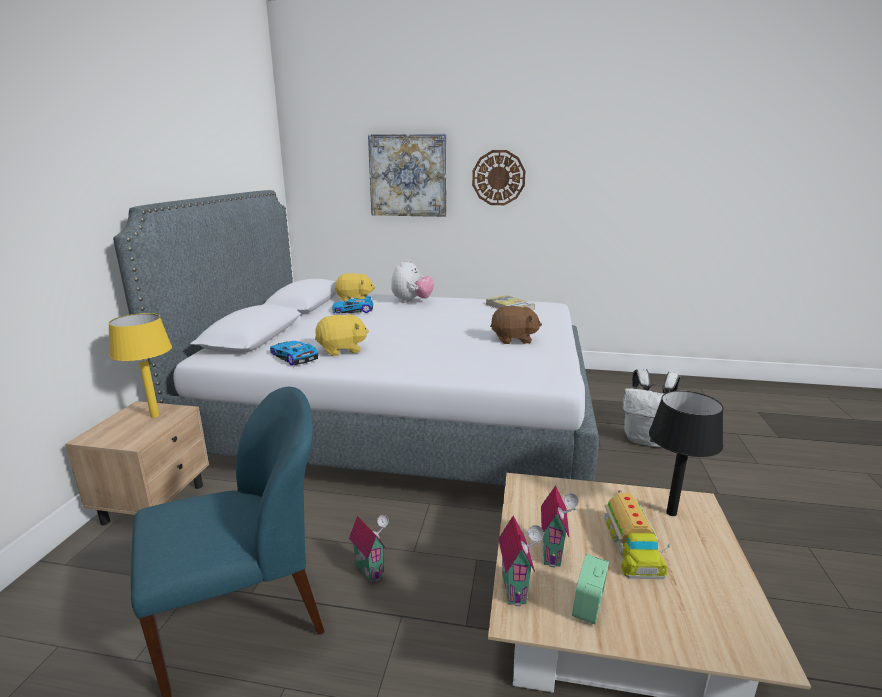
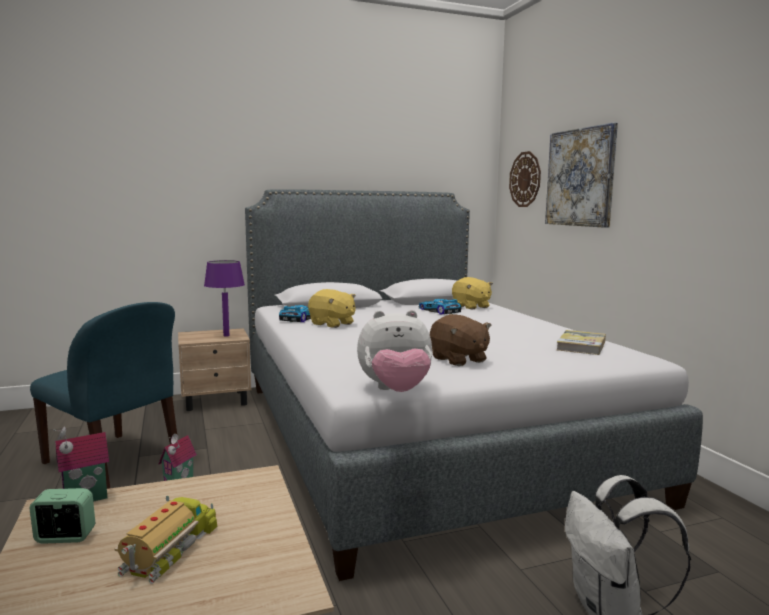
camera: 60 degrees right, 10 degrees down
yellow table lamp [108,313,172,418] -> purple table lamp [204,260,245,337]
plush toy [391,259,434,303] -> plush toy moved to [357,310,432,392]
wall clock [472,150,526,205] -> wall clock moved to [509,151,541,207]
toy house [541,486,579,567] -> none
toy truck [604,490,670,579] -> toy truck turned 135 degrees clockwise [115,496,217,584]
black table lamp [649,391,723,516] -> none

